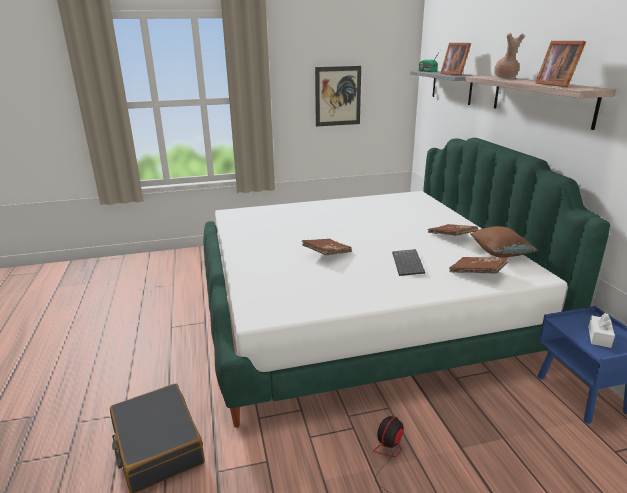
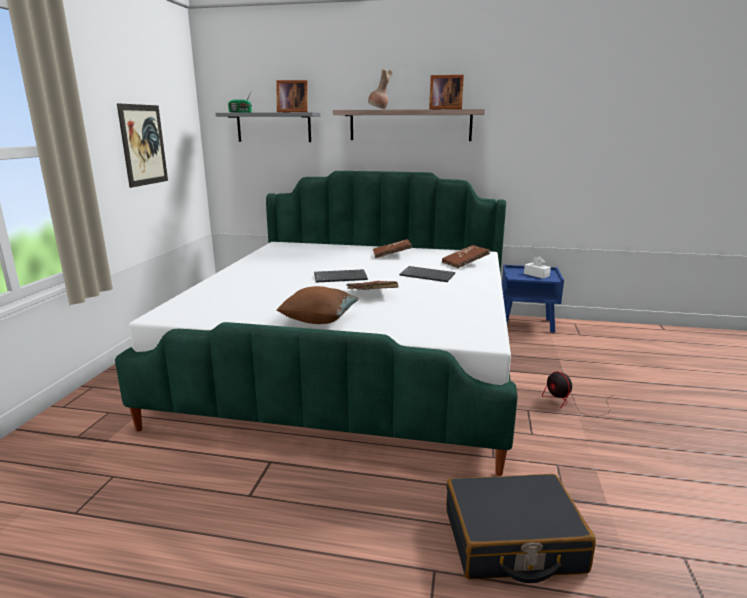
camera: 65 degrees left, 5 degrees down
brown pillow [470,226,538,258] -> brown pillow moved to [276,286,359,324]
none -> keyboard [314,269,368,283]

